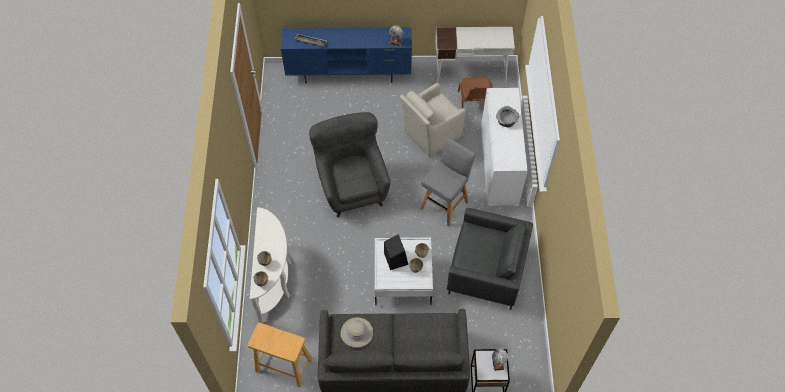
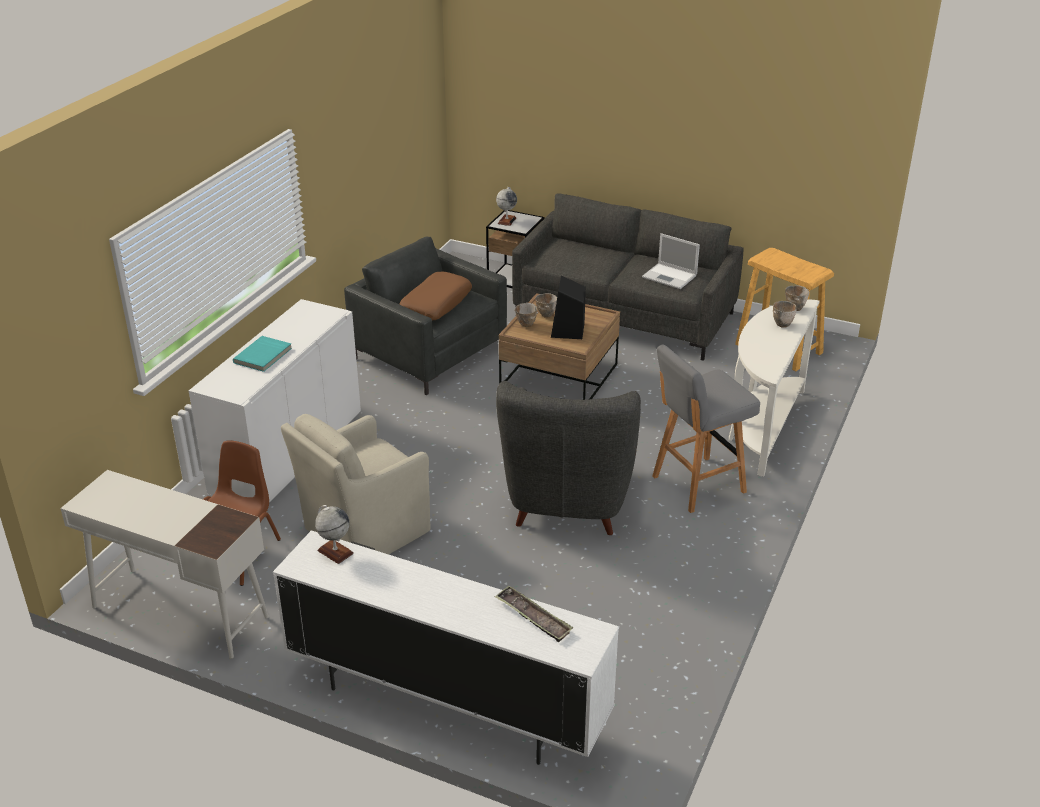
camera: 155 degrees left, 25 degrees down
blue tv stand [281,27,412,83] -> white tv stand [273,530,619,765]
beige hat [341,317,373,348] -> laptop [642,233,700,289]
white coffee table [375,238,433,305] -> brown coffee table [499,293,620,400]
beige armchair [400,83,466,157] -> beige armchair turned 150 degrees clockwise [281,414,430,554]
grey stool [421,138,476,227] -> grey stool moved to [652,345,760,513]
grey bowl [496,106,519,127] -> turquoise book [233,336,292,372]
none -> brown pillow [399,271,472,320]

